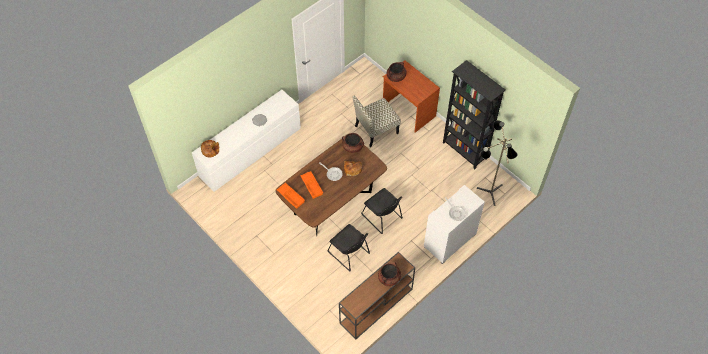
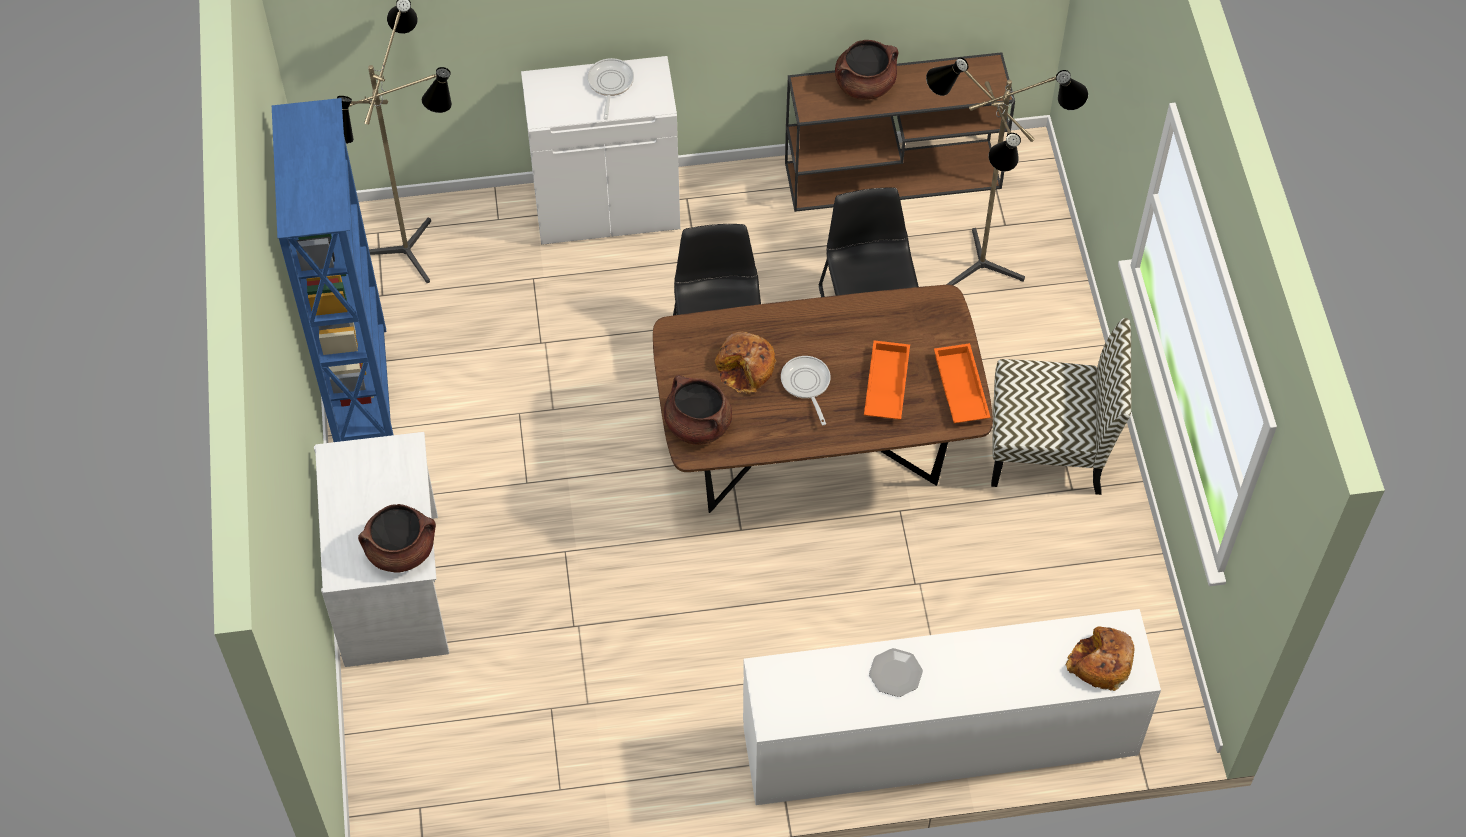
camera: 145 degrees left, 0 degrees up
chair [353,96,401,147] -> chair moved to [991,318,1131,495]
brown desk [383,60,440,133] -> white desk [314,432,449,667]
black bookcase [443,60,505,169] -> blue bookcase [272,98,393,442]
none -> floor lamp [926,58,1088,285]

